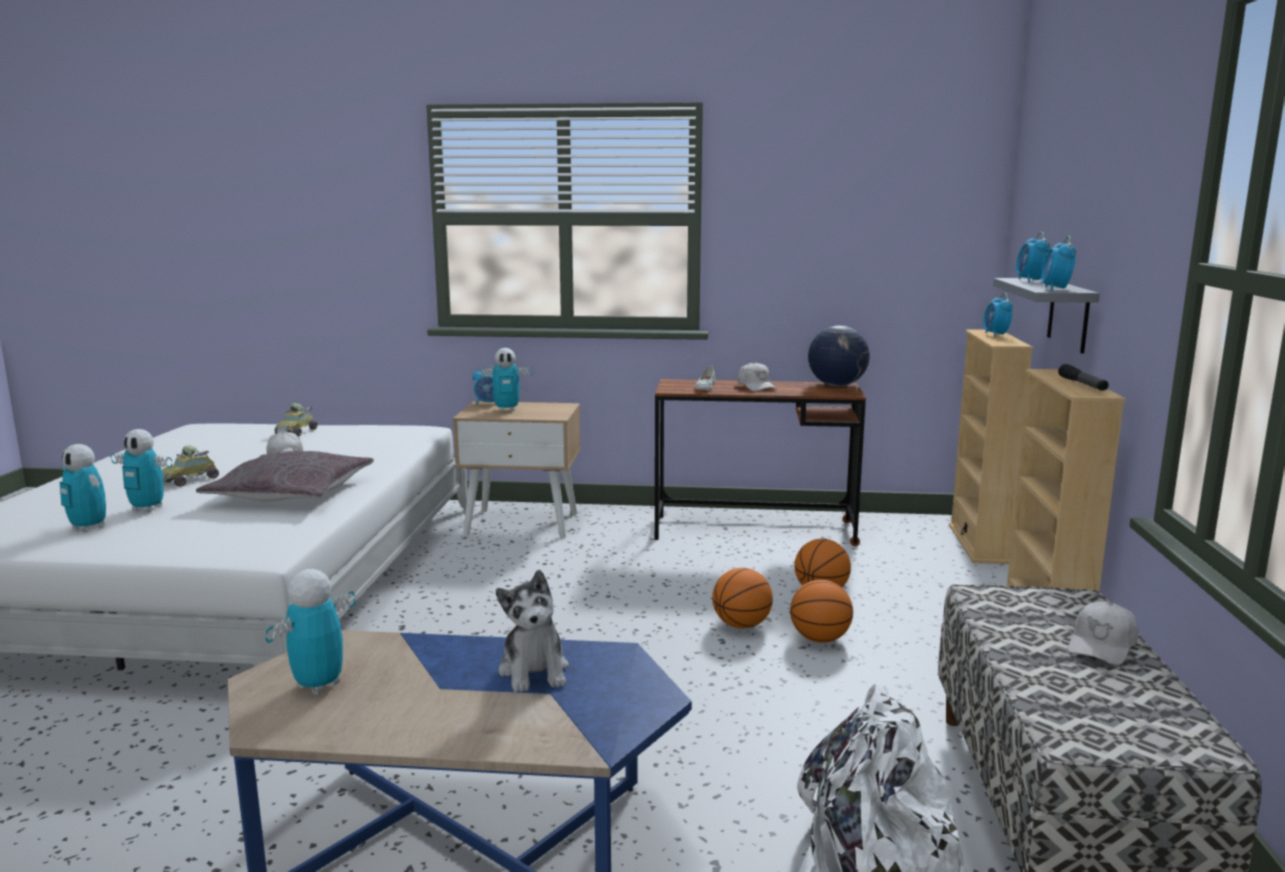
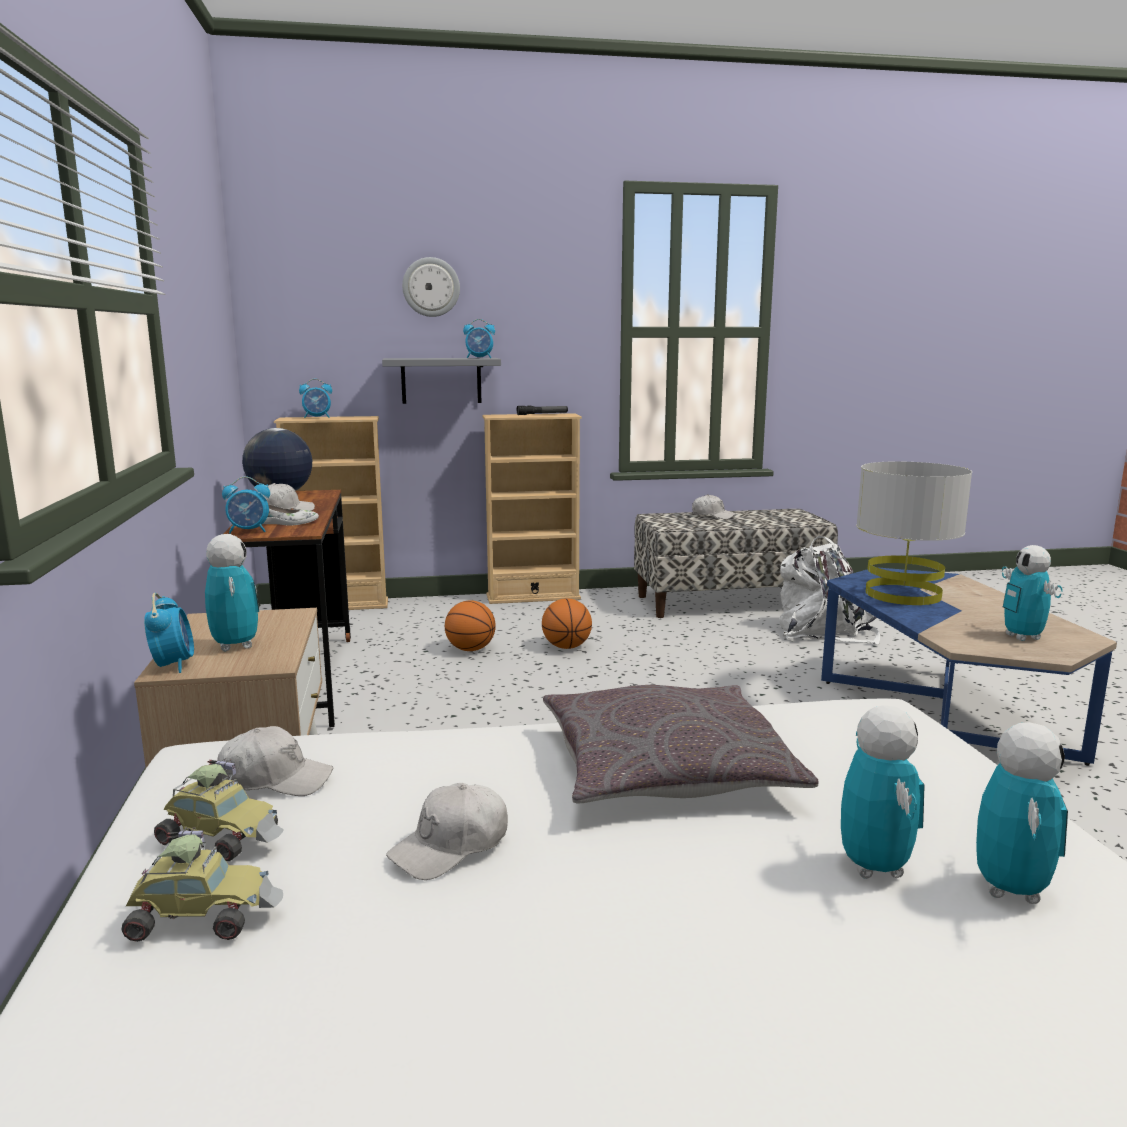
camera: 105 degrees left, 0 degrees up
toy car [162,445,219,487] -> toy car moved to [154,758,284,861]
toy robot [265,569,355,695] -> toy robot turned 60 degrees clockwise [1002,545,1062,641]
plush toy [496,570,569,692] -> grey table lamp [856,461,972,605]
basketball [712,568,773,629] -> none
alarm clock [1016,232,1050,282] -> alarm clock moved to [222,476,270,533]
none -> white cap [217,726,333,796]
none -> wall clock [402,257,460,317]

